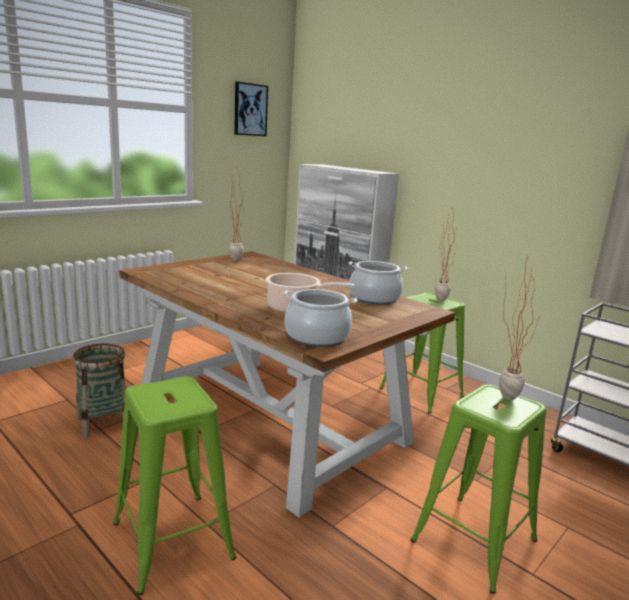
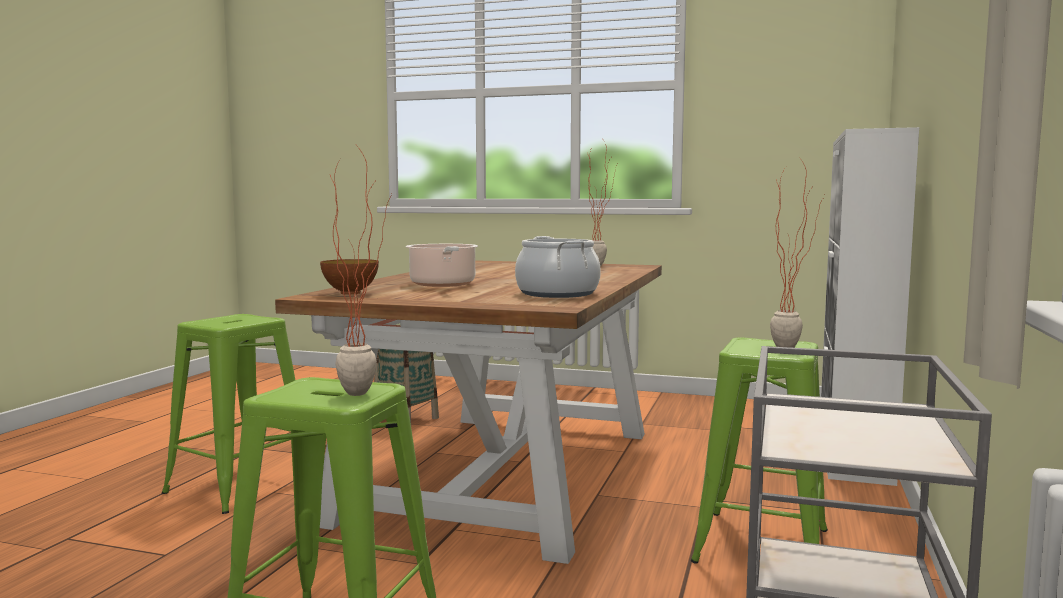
camera: 65 degrees right, 10 degrees down
picture [234,82,268,136] -> none
cooking pot [283,289,358,347] -> bowl [320,259,379,295]

